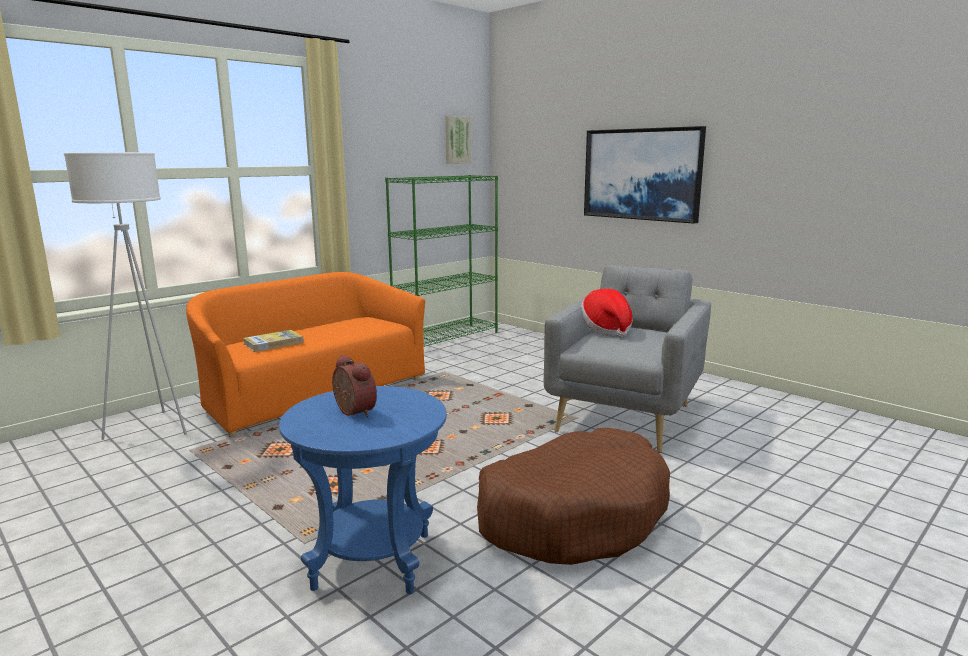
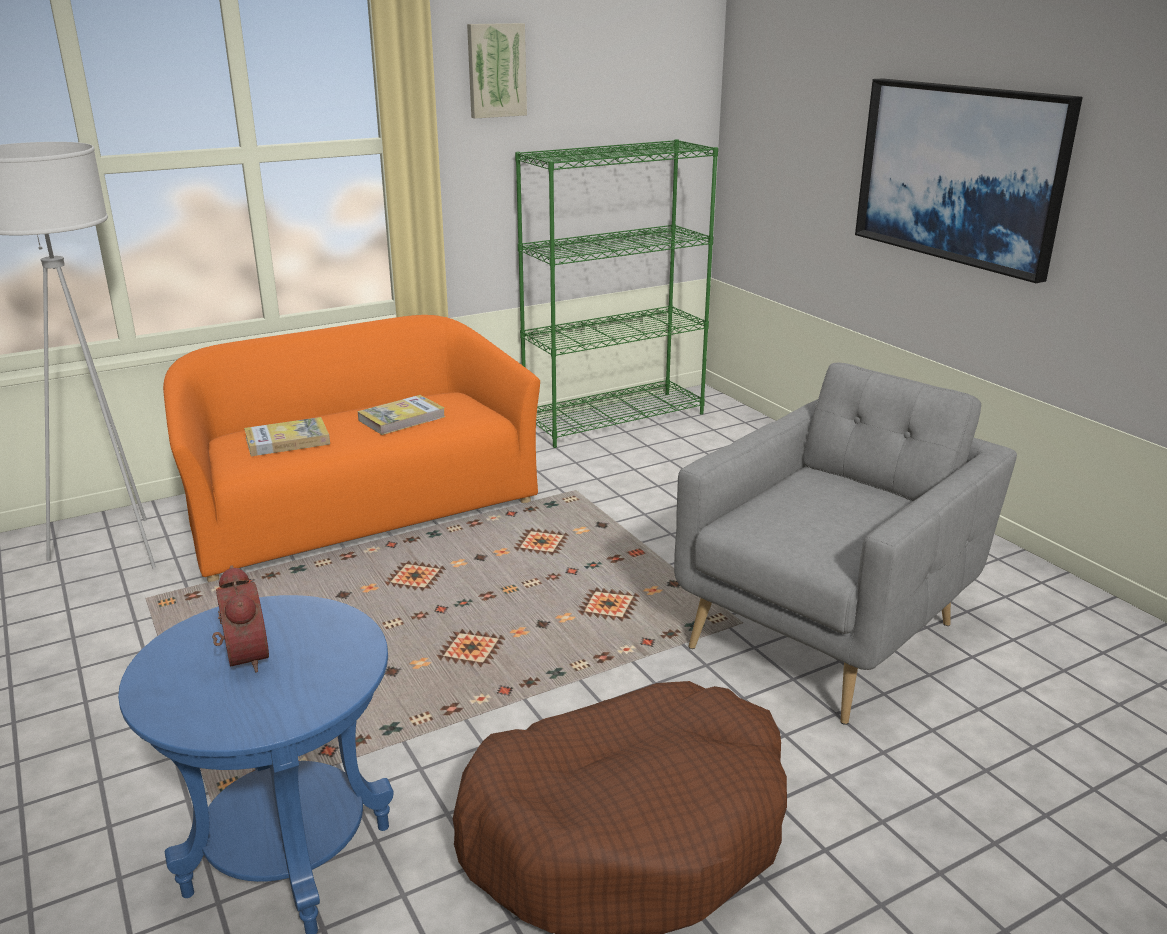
camera: 15 degrees right, 10 degrees up
picture [445,116,472,164] -> picture moved to [467,23,527,118]
hat [581,289,633,338] -> none
none -> book [358,395,445,435]

